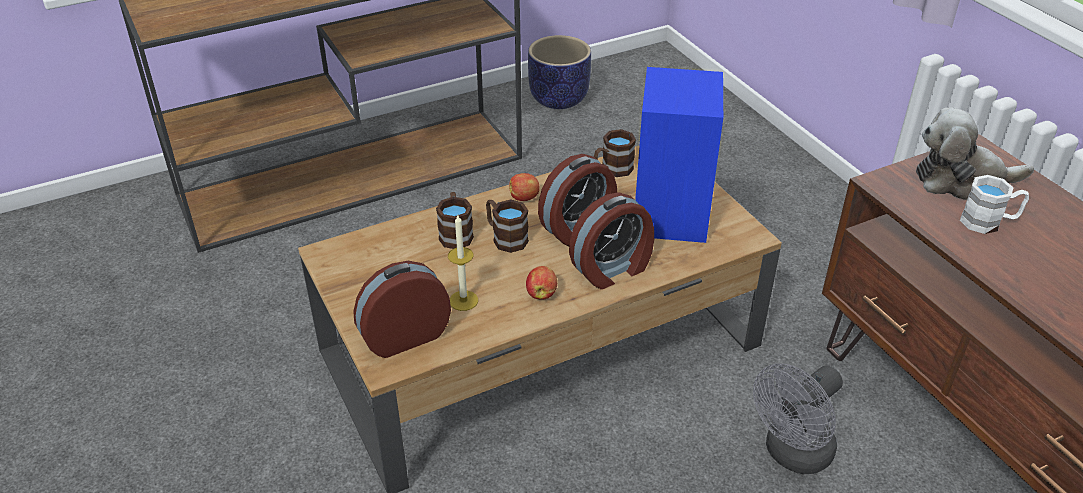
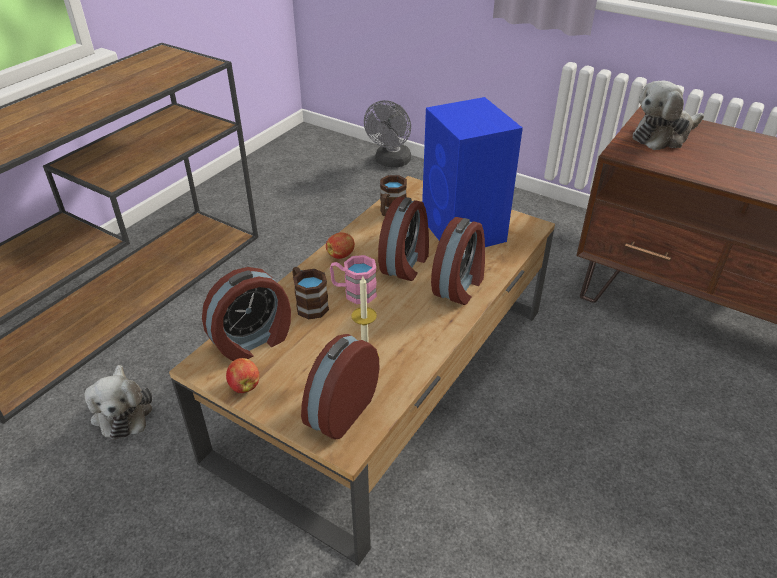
camera: 30 degrees left, 0 degrees up
brown mug [486,199,529,253] -> pink mug [330,255,377,304]
apple [526,266,557,300] -> apple moved to [226,358,259,393]
planter [528,35,591,109] -> none
grey fan [753,363,843,474] -> grey fan moved to [364,100,411,167]
white mug [960,175,1029,234] -> none
none -> plush toy [84,365,152,440]
none -> alarm clock [202,267,291,361]

